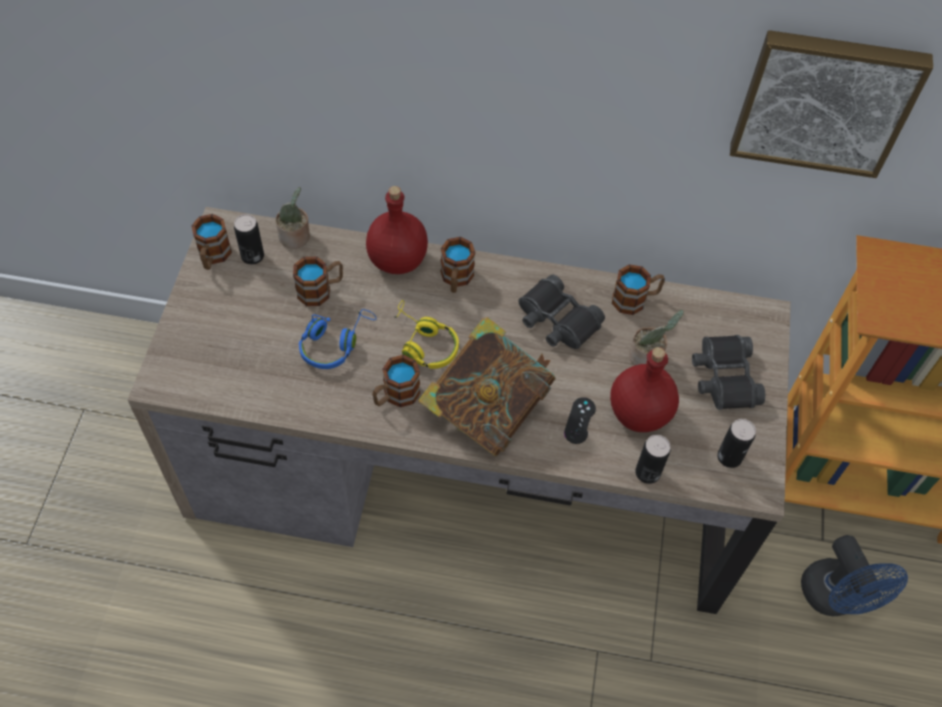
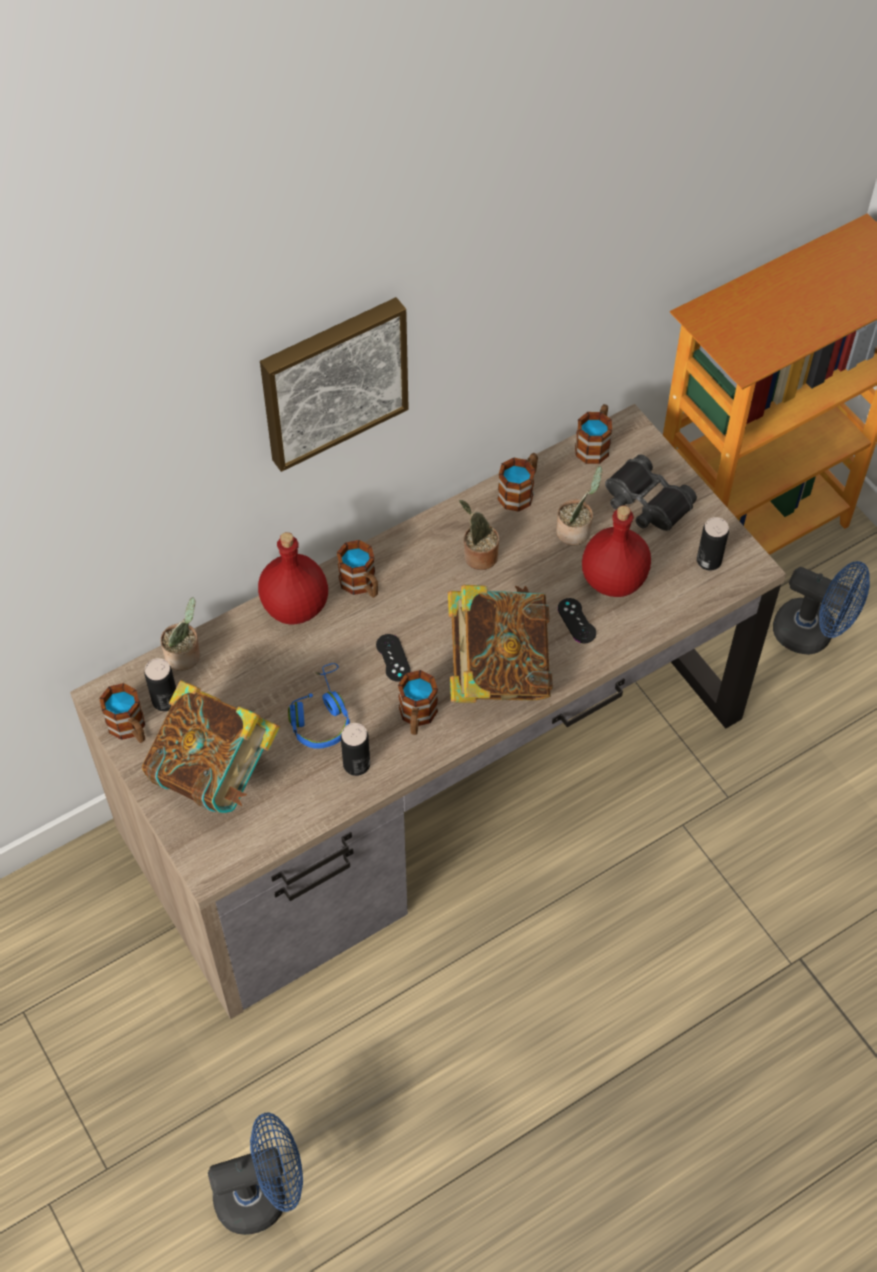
camera: 40 degrees left, 0 degrees up
mug [293,257,343,306] -> mug moved to [575,404,612,464]
yellow headphones [394,300,459,369] -> black game controller [376,634,411,682]
black binoculars [518,274,605,349] -> potted plant [459,500,499,570]
can [635,435,670,484] -> can moved to [341,723,370,776]
picture [730,30,933,178] -> picture moved to [260,297,409,472]
none -> book [142,680,280,813]
none -> blue fan [208,1112,303,1235]

